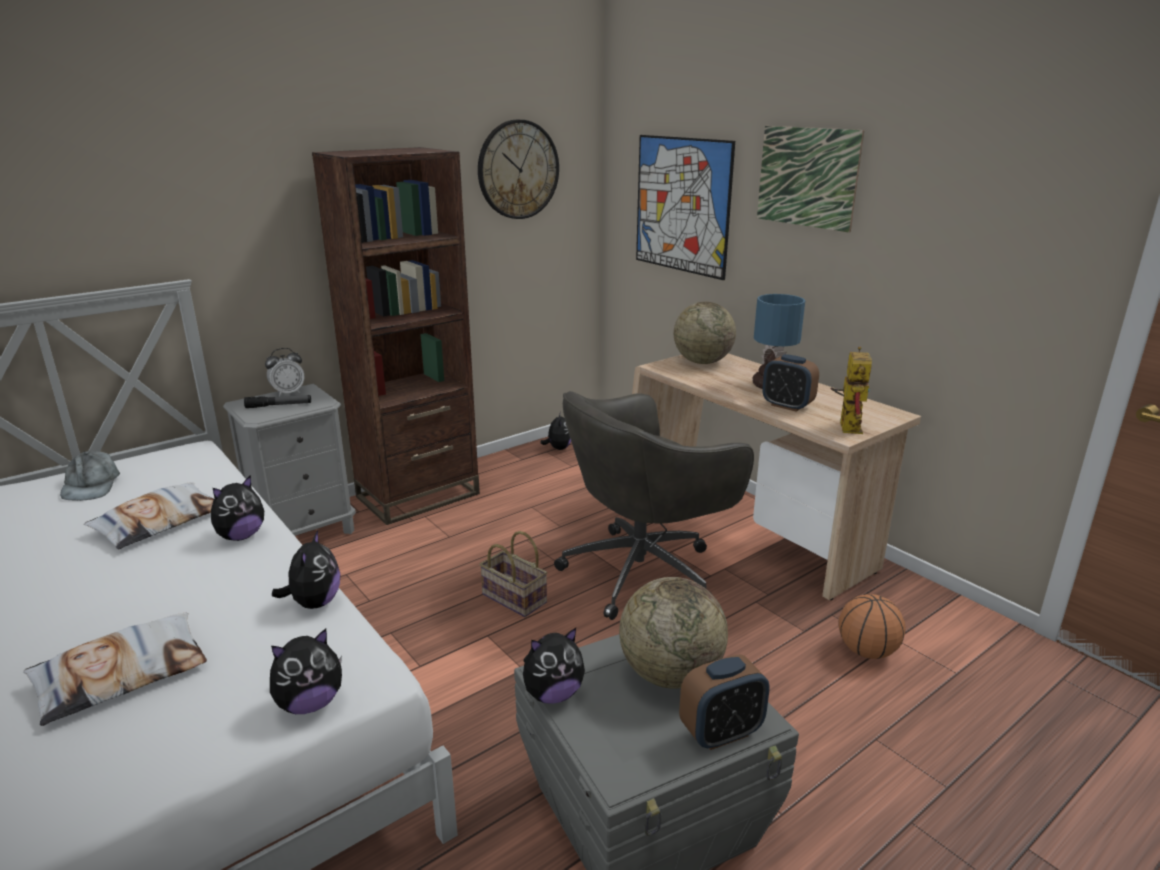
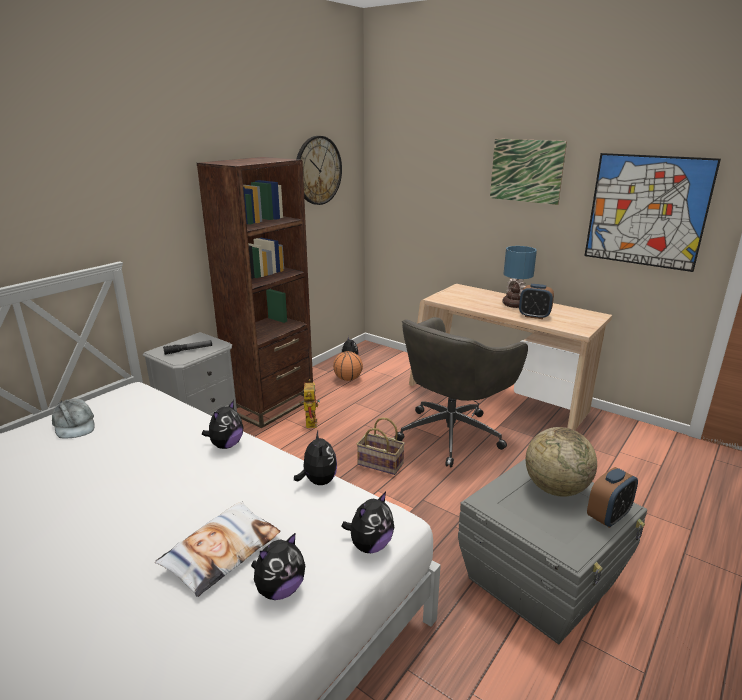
camera: 15 degrees left, 0 degrees up
pillow [84,482,214,550] -> none
alarm clock [265,348,304,397] -> none
plush toy [523,628,585,704] -> plush toy moved to [251,532,305,600]
picture [636,135,735,280] -> picture moved to [584,153,721,272]
globe [674,302,736,364] -> none
toy robot [830,347,872,434] -> toy robot moved to [299,379,320,428]
basketball [838,594,906,659] -> basketball moved to [333,351,363,381]

